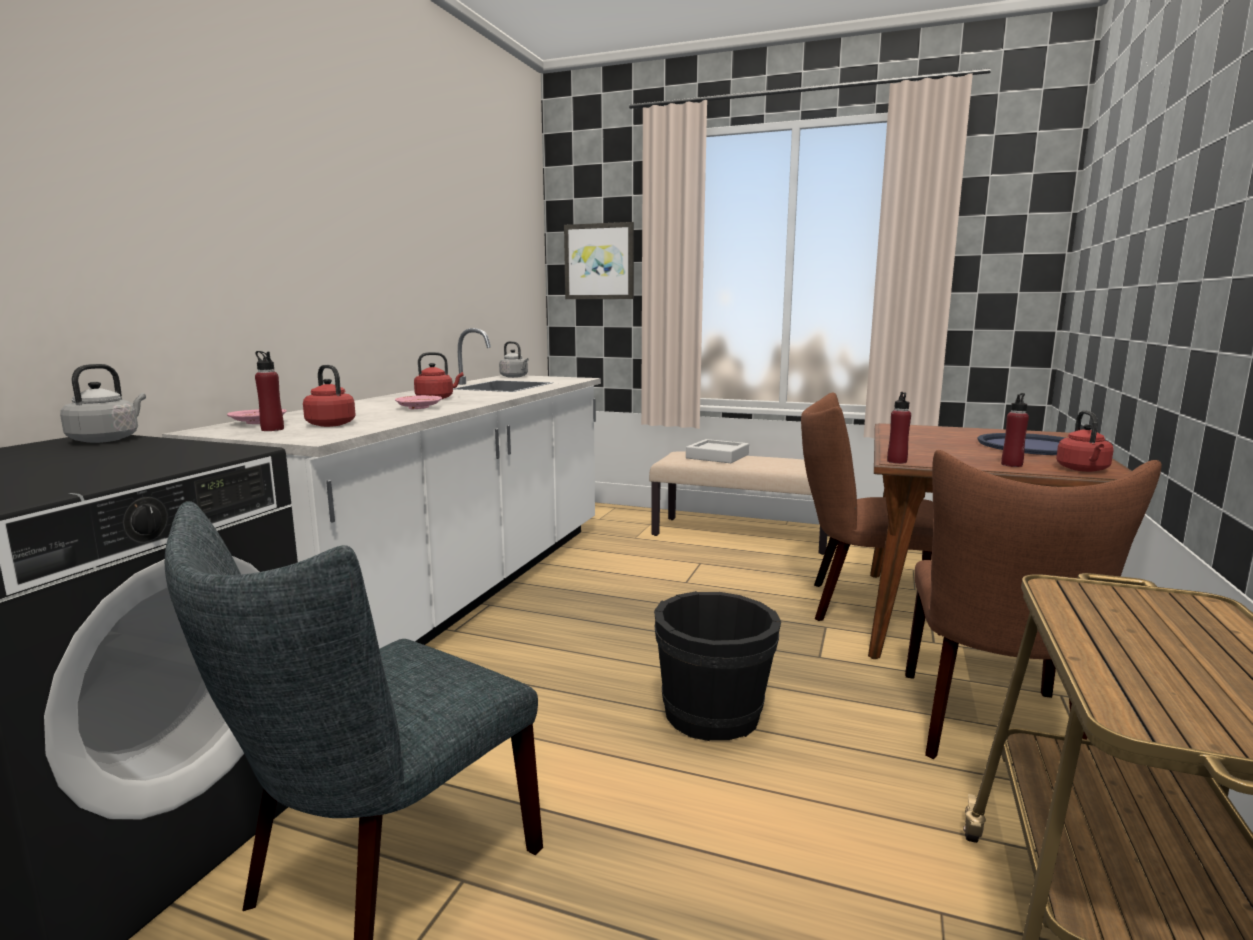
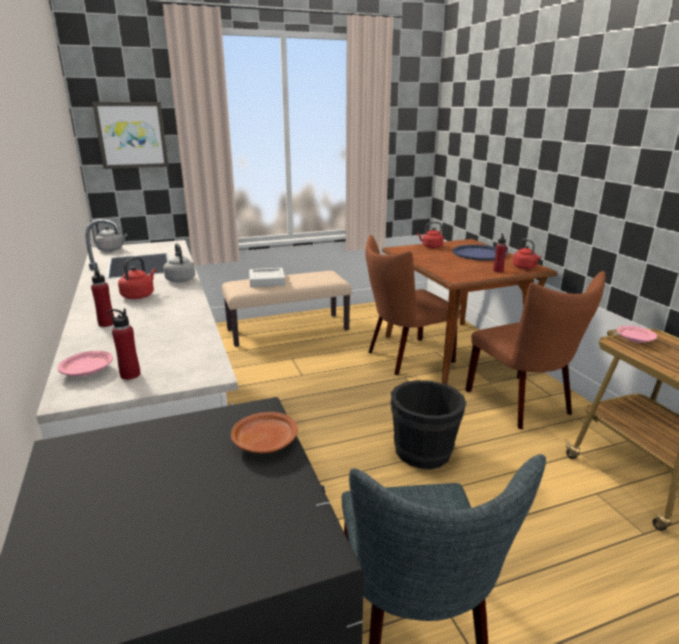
camera: 40 degrees left, 10 degrees up
grey kettle [60,364,146,443] -> grey kettle moved to [163,243,195,282]
red kettle [303,365,356,427] -> red kettle moved to [417,222,444,248]
pink plate [395,395,442,409] -> pink plate moved to [617,326,657,343]
red bottle [887,392,911,464] -> red bottle moved to [91,268,114,327]
none -> brown plate [231,412,298,453]

